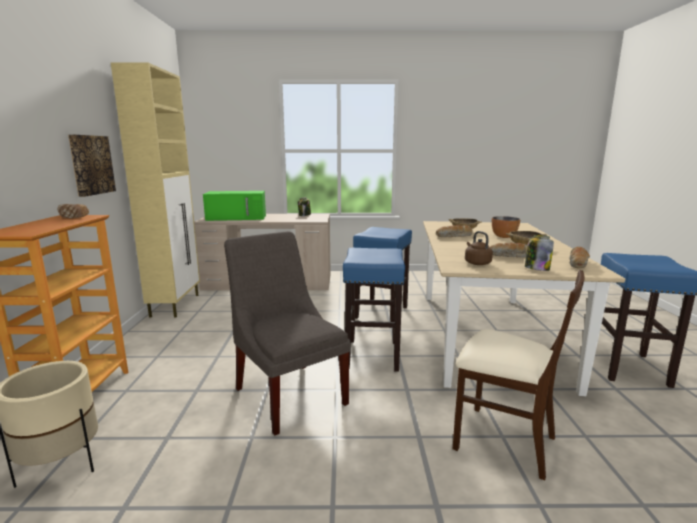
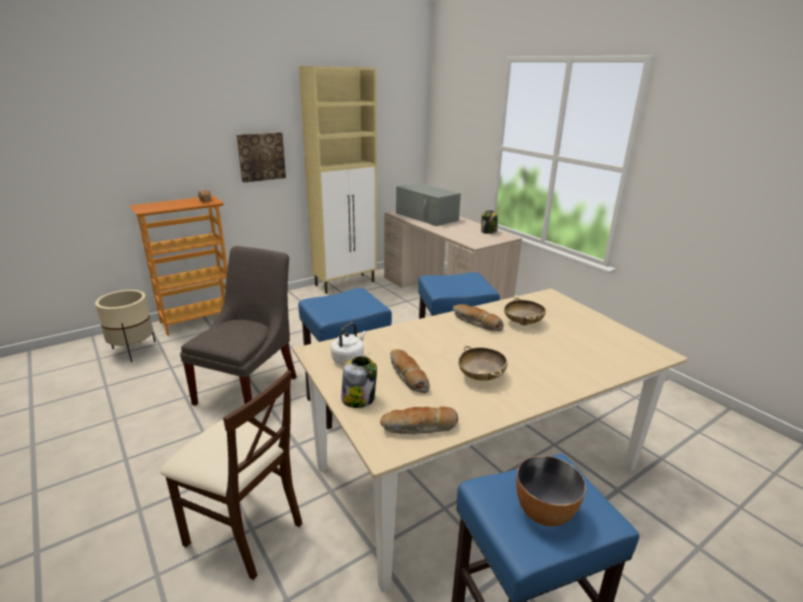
camera: 55 degrees right, 10 degrees up
green microwave [203,191,266,221] -> grey microwave [396,183,461,226]
beige chair [453,270,584,480] -> beige chair turned 60 degrees counterclockwise [160,370,303,580]
brown kettle [465,231,493,265] -> white kettle [331,323,366,365]
bowl [492,216,521,238] -> bowl moved to [516,456,586,526]

